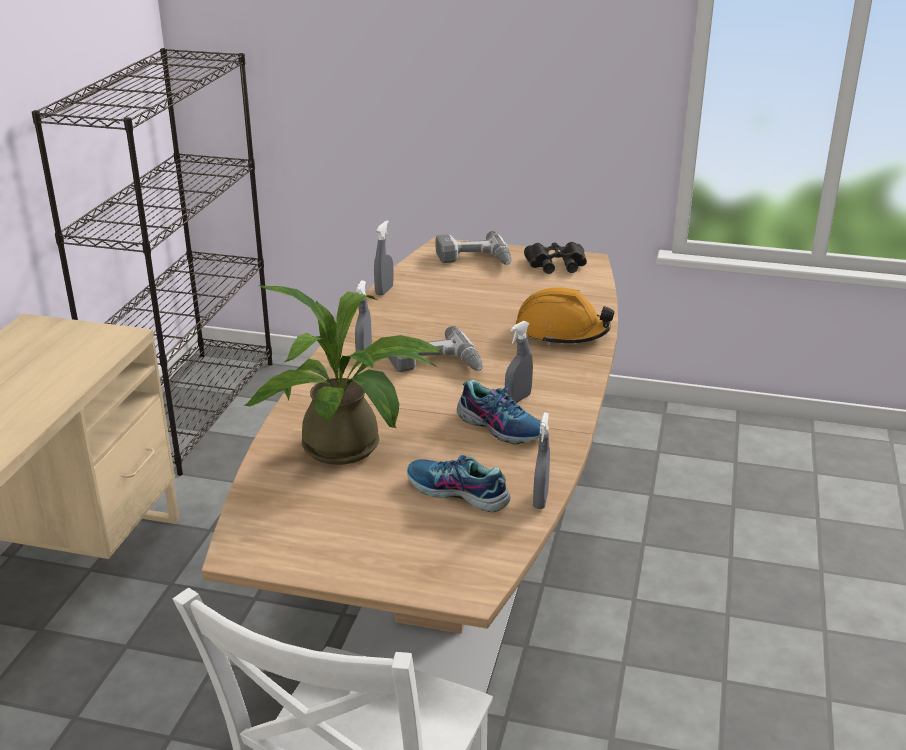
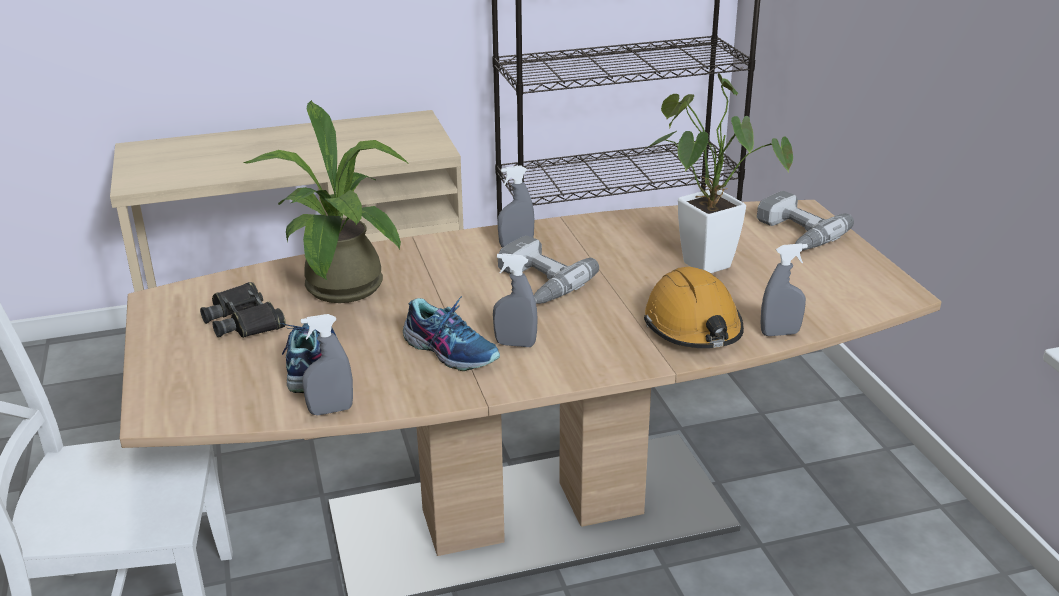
camera: 60 degrees right, 0 degrees up
grey spray bottle [374,220,394,296] -> grey spray bottle moved to [761,243,808,336]
shoe [457,379,541,445] -> shoe turned 60 degrees counterclockwise [403,296,500,371]
black binoculars [524,242,587,274] -> black binoculars moved to [200,282,286,338]
none -> potted plant [645,73,793,273]

